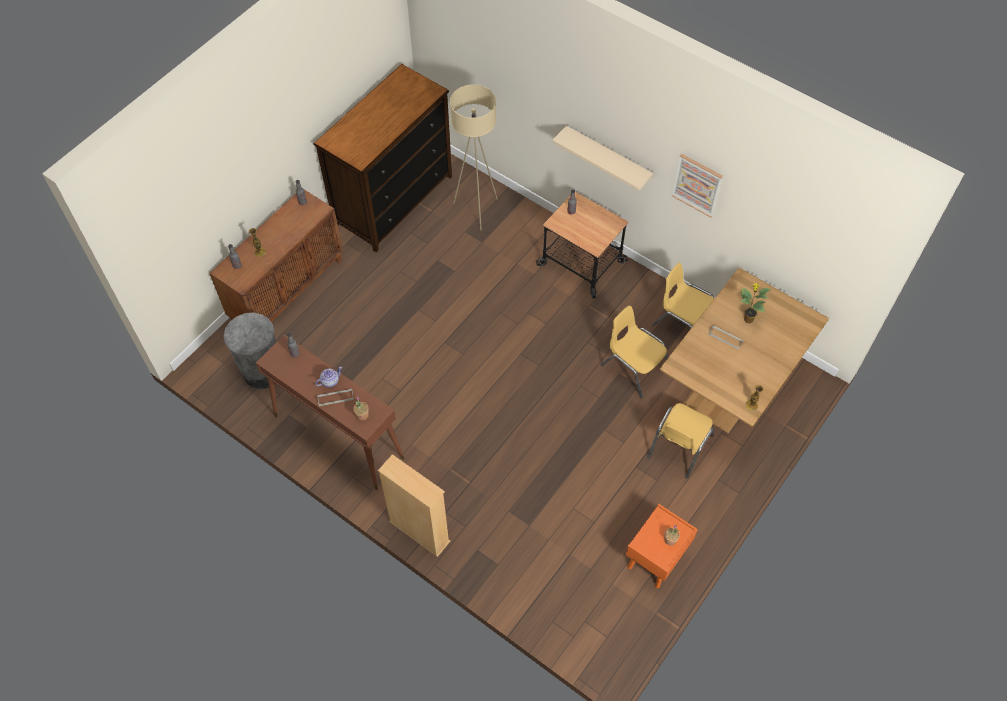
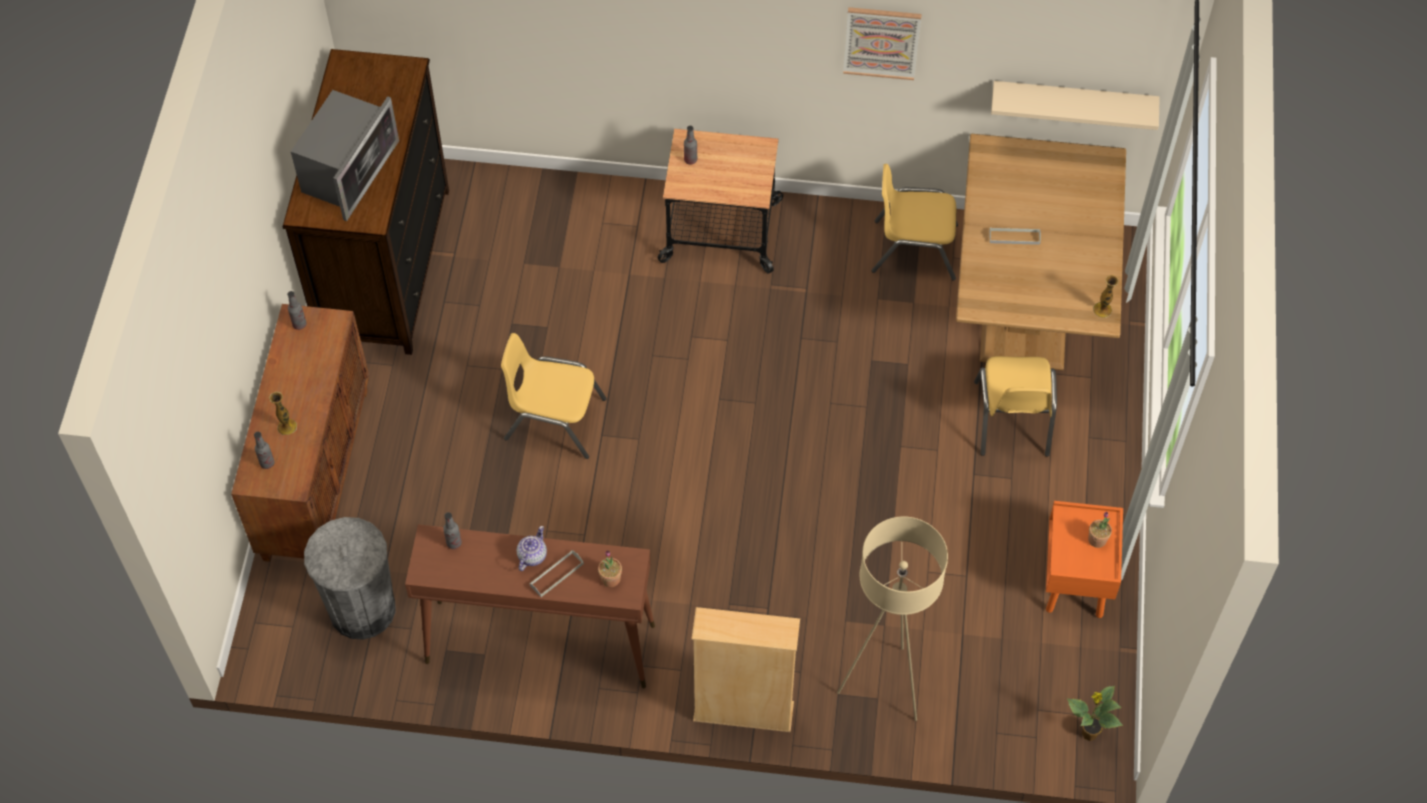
camera: 30 degrees left, 0 degrees up
beige floor lamp [450,84,498,230] -> beige floor lamp moved to [837,516,948,721]
beige shelf [552,126,653,191] -> beige shelf moved to [991,81,1160,130]
yellow chair [600,305,668,398] -> yellow chair moved to [501,333,607,459]
potted plant [740,283,772,323] -> potted plant moved to [1067,686,1123,741]
none -> microwave [291,90,399,221]

